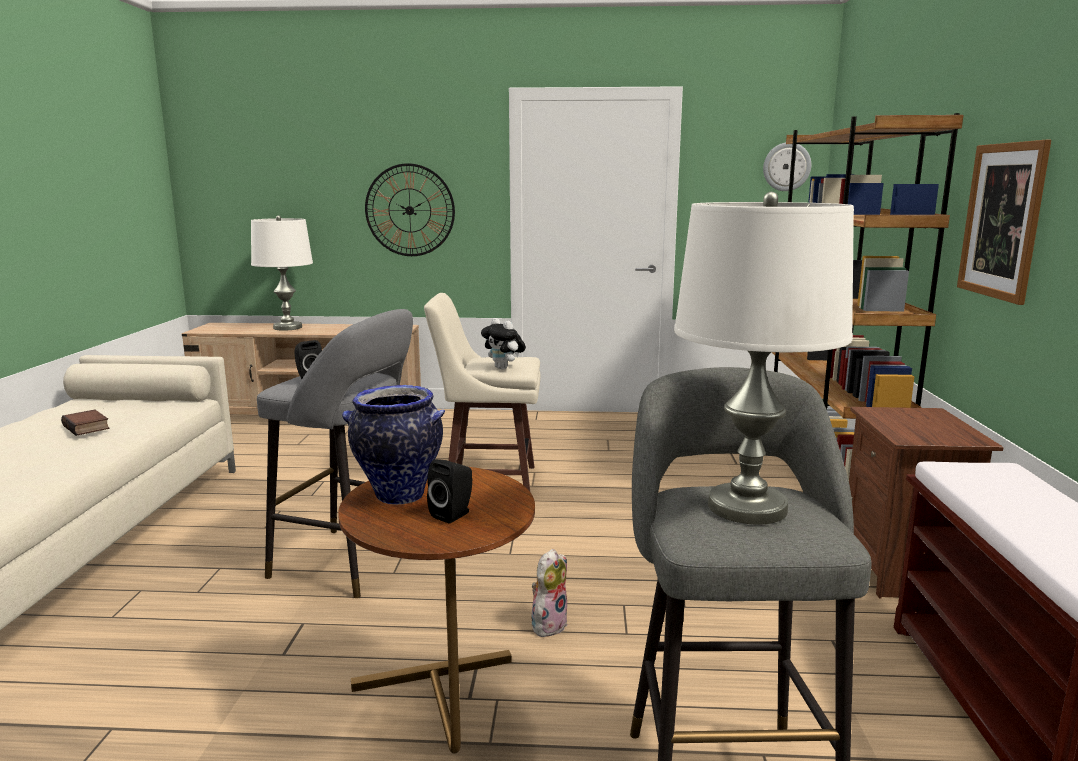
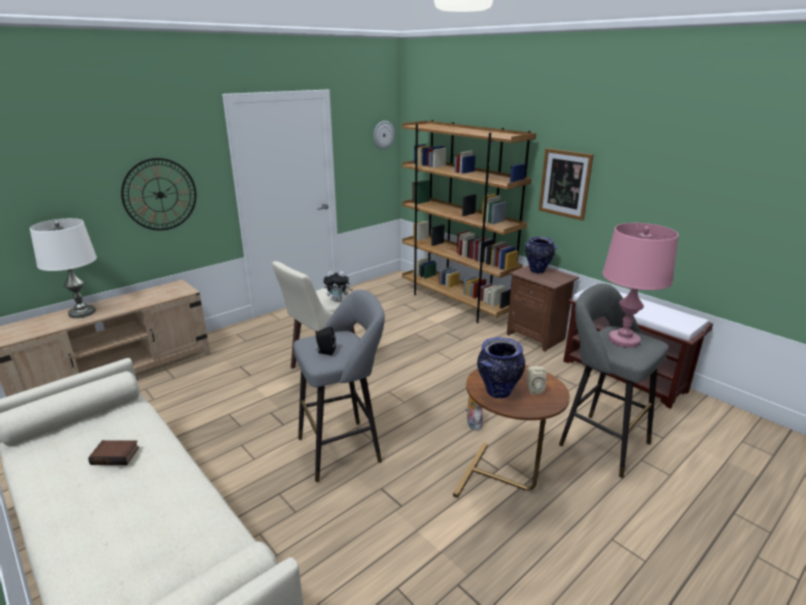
camera: 45 degrees left, 10 degrees up
black speaker [427,459,472,523] -> beige speaker [526,366,547,394]
white table lamp [674,192,854,524] -> pink table lamp [602,223,679,348]
none -> vase [525,237,557,273]

